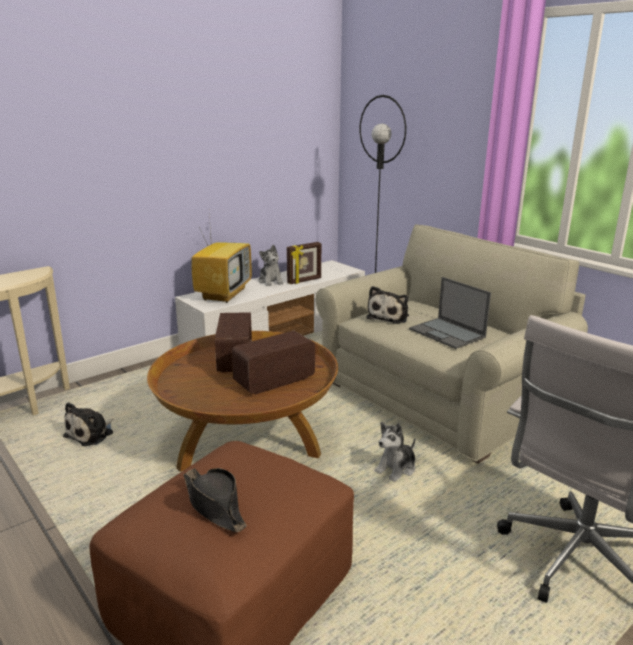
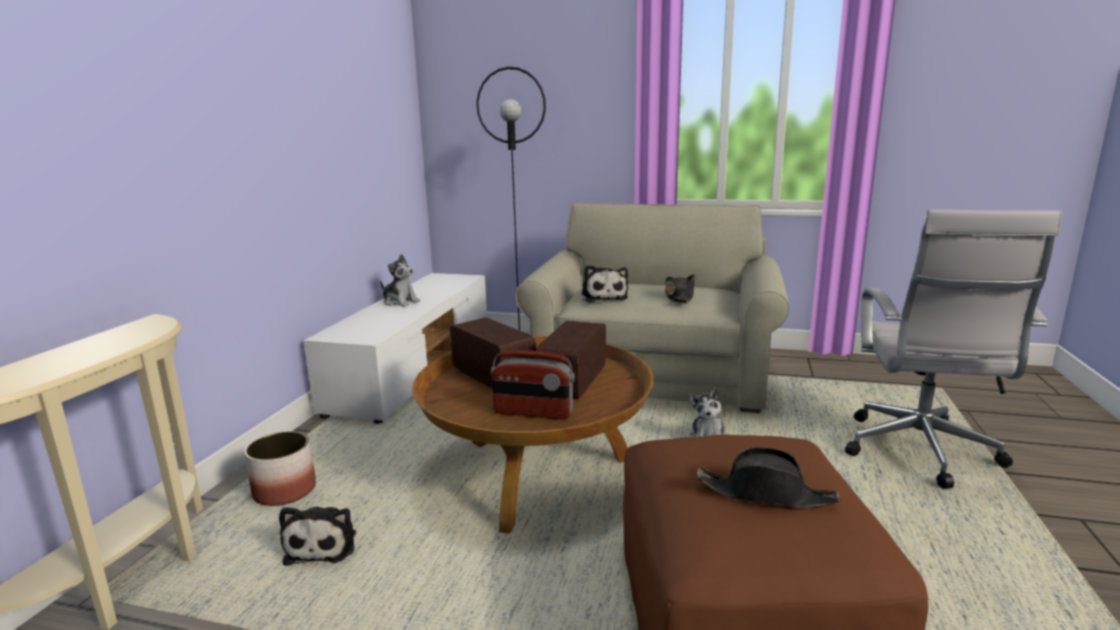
camera: 35 degrees left, 5 degrees down
television [191,214,252,303] -> none
picture frame [287,242,321,284] -> none
laptop [409,277,491,349] -> black hat [665,274,695,302]
none -> planter [245,431,316,506]
none -> radio [491,350,575,419]

